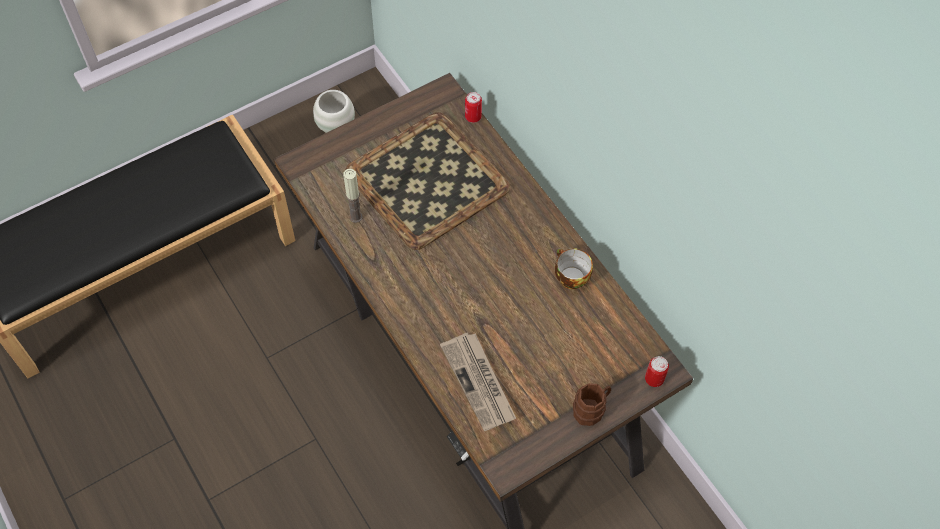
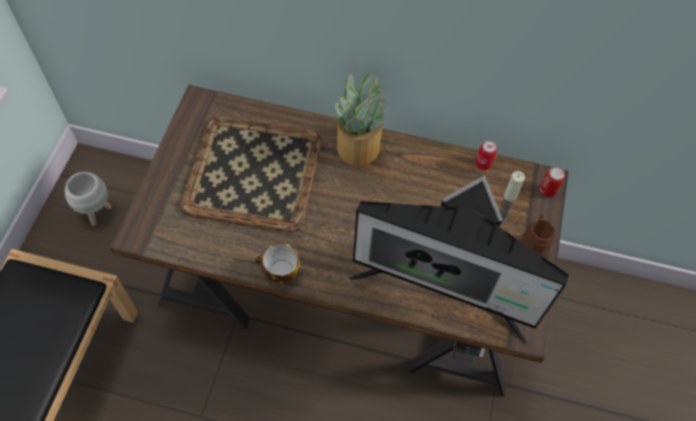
camera: 45 degrees left, 0 degrees up
candle [343,169,363,223] -> candle moved to [499,171,525,223]
newspaper [440,333,516,431] -> monitor [350,175,569,345]
can [465,92,482,123] -> can moved to [475,141,497,170]
cup [555,248,593,289] -> cup moved to [255,243,300,284]
none -> potted plant [335,73,386,166]

